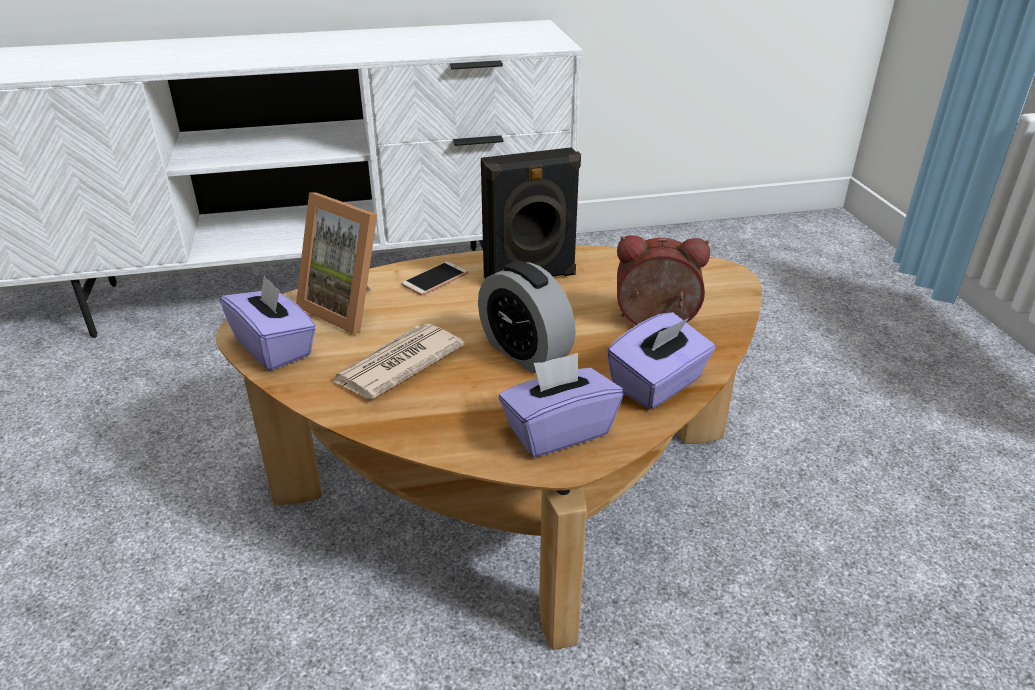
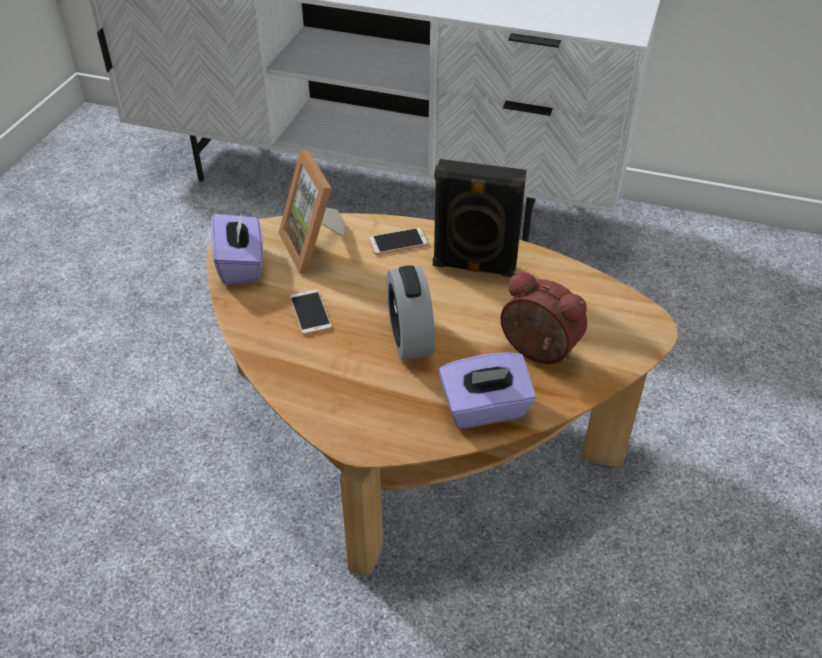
camera: 30 degrees right, 10 degrees up
newspaper [332,324,465,399] -> phone [289,289,332,335]
purple tissue box [499,353,623,457] -> none

